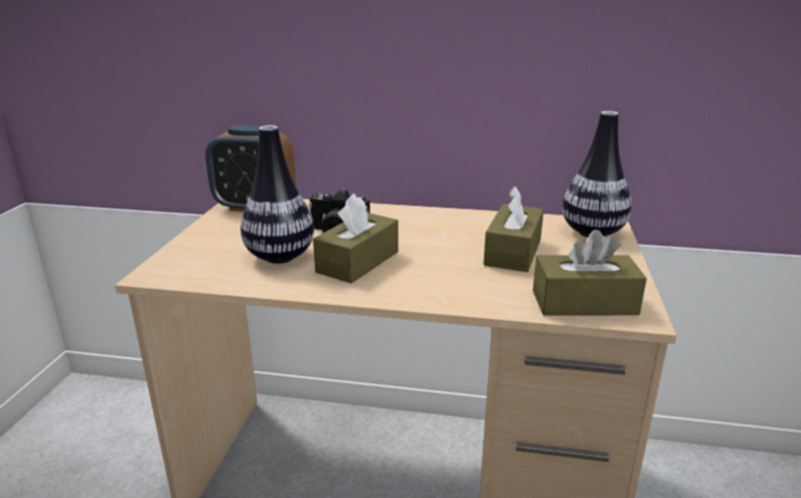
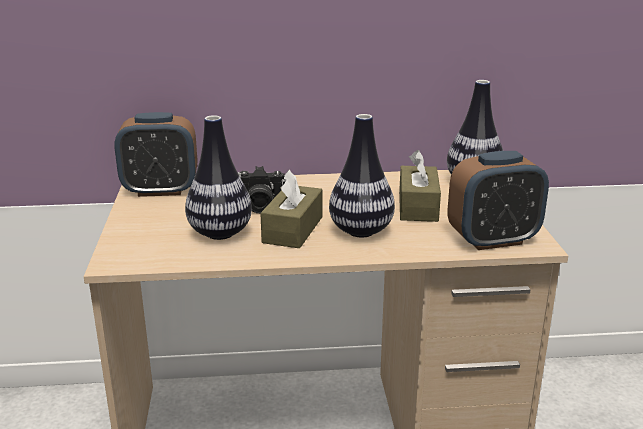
camera: 15 degrees left, 0 degrees up
brown tissue box [533,229,647,315] -> alarm clock [447,151,549,250]
none -> vase [329,114,395,238]

